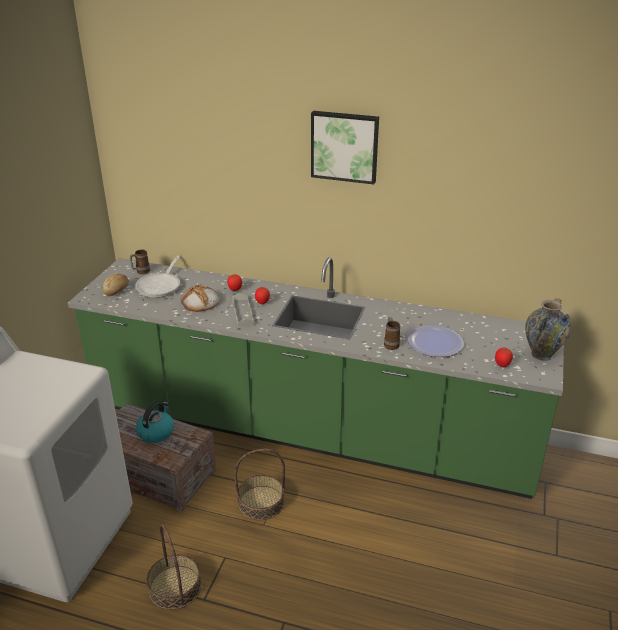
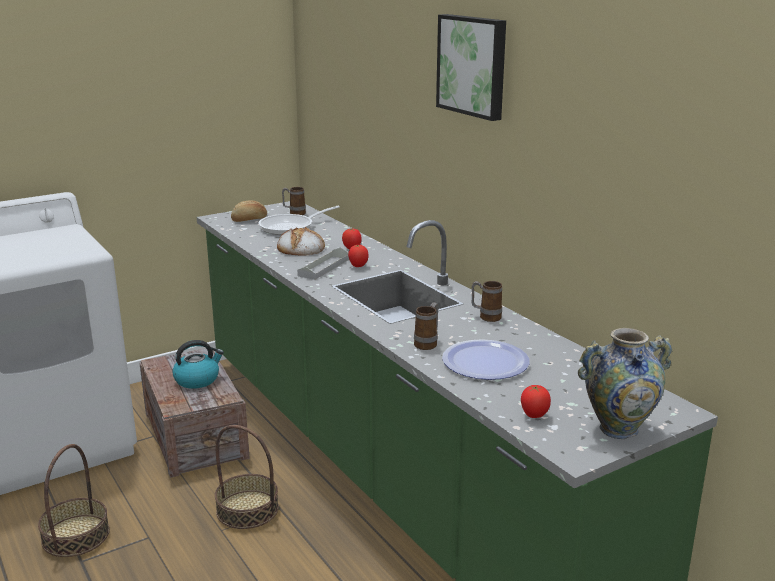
camera: 40 degrees right, 10 degrees down
none -> mug [472,281,502,322]

